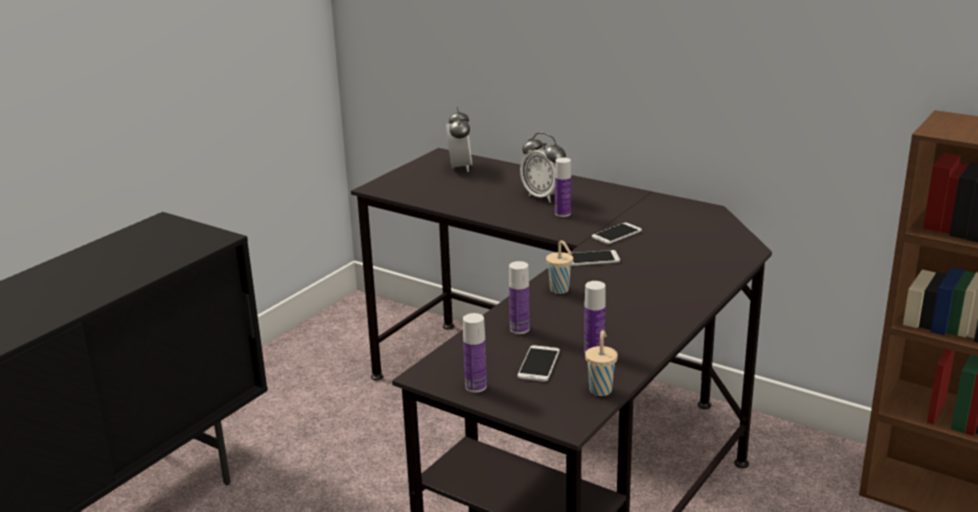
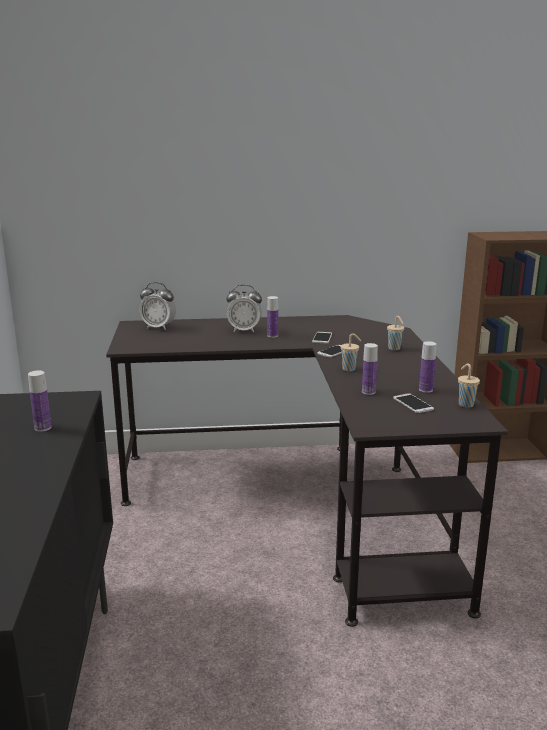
camera: 40 degrees left, 5 degrees down
alarm clock [446,107,472,172] -> alarm clock turned 150 degrees clockwise [140,282,176,330]
bottle [463,313,487,393] -> bottle moved to [28,370,52,432]
none -> beige cup [387,316,404,350]

